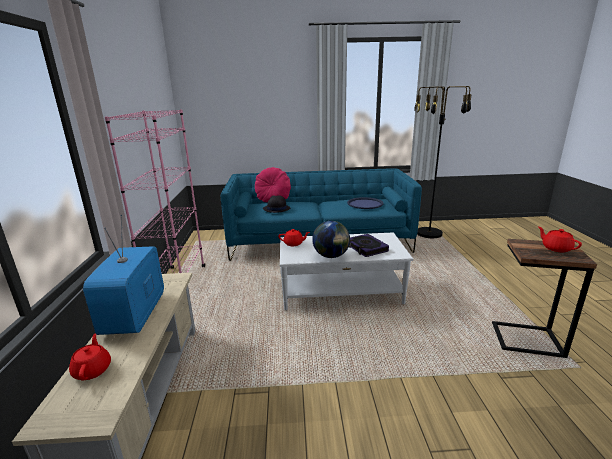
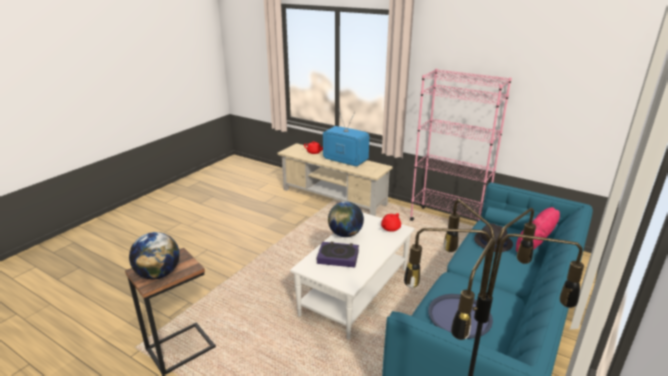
camera: 125 degrees right, 5 degrees up
red teapot [538,227,582,252] -> globe [129,232,179,279]

